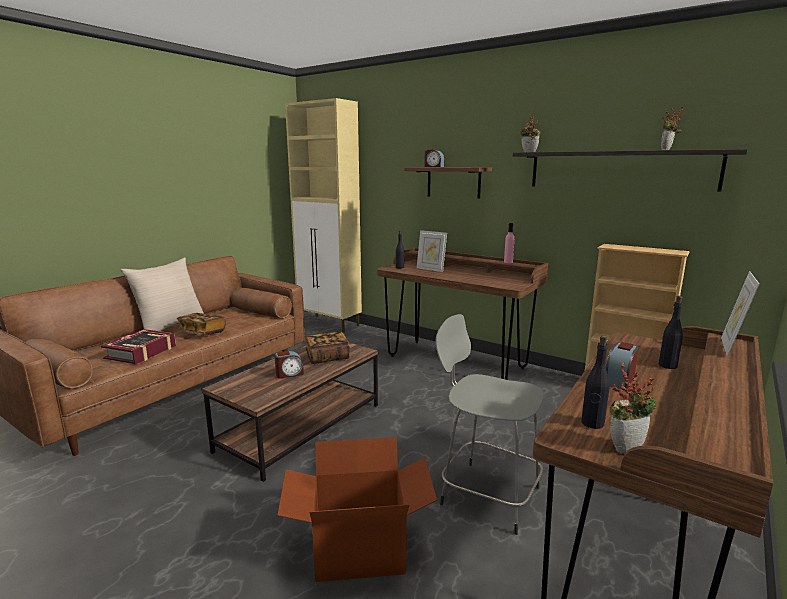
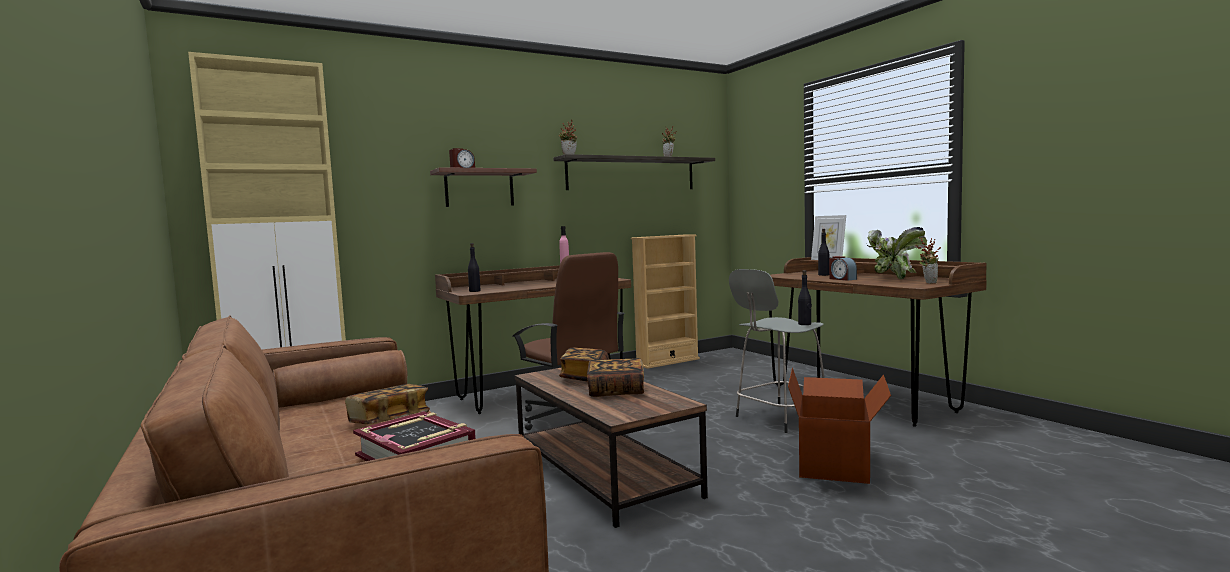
camera: 65 degrees left, 10 degrees down
beige pillow [120,257,204,331] -> none
alarm clock [274,351,304,379] -> book [587,358,644,397]
picture frame [417,230,447,272] -> none
black bottle [581,335,610,429] -> black bottle moved to [798,270,812,325]
none -> brown office chair [512,252,625,430]
none -> potted plant [866,227,927,279]

